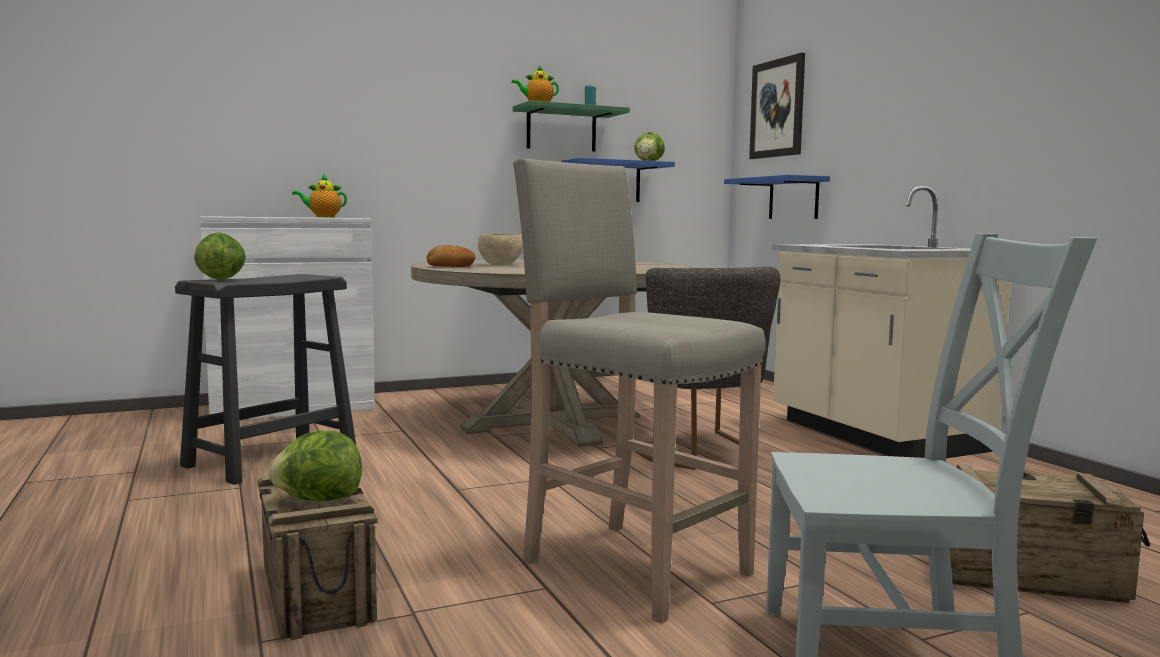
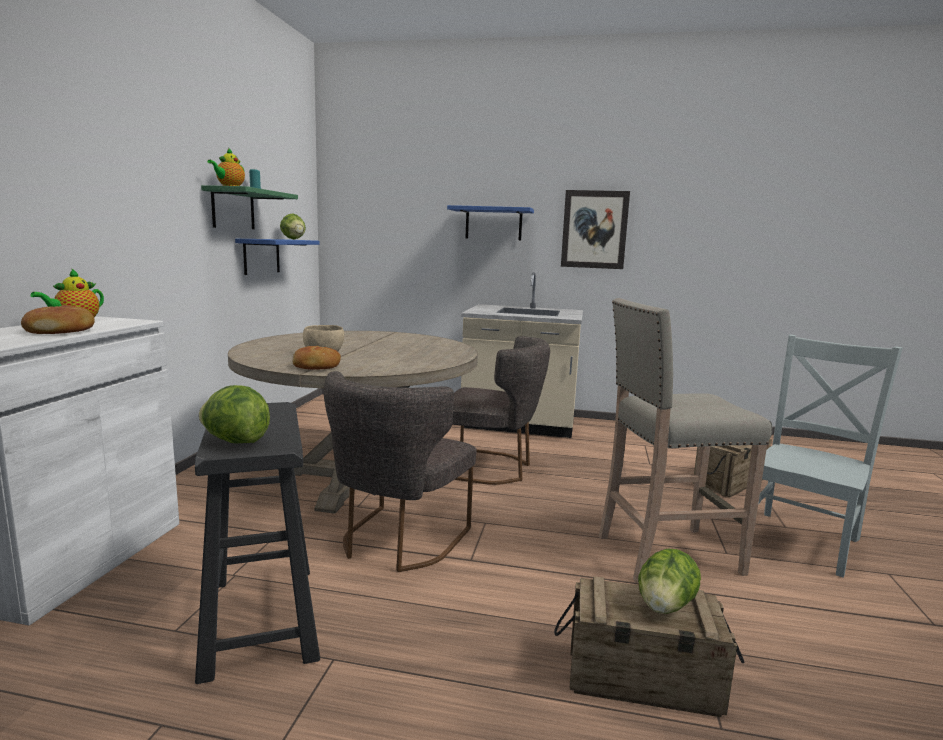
camera: 55 degrees left, 5 degrees up
blue shelf [724,175,830,219] -> blue shelf moved to [447,205,534,240]
picture [749,53,805,159] -> picture moved to [561,190,630,269]
none -> bread [21,305,95,334]
none -> grey chair [324,371,477,572]

